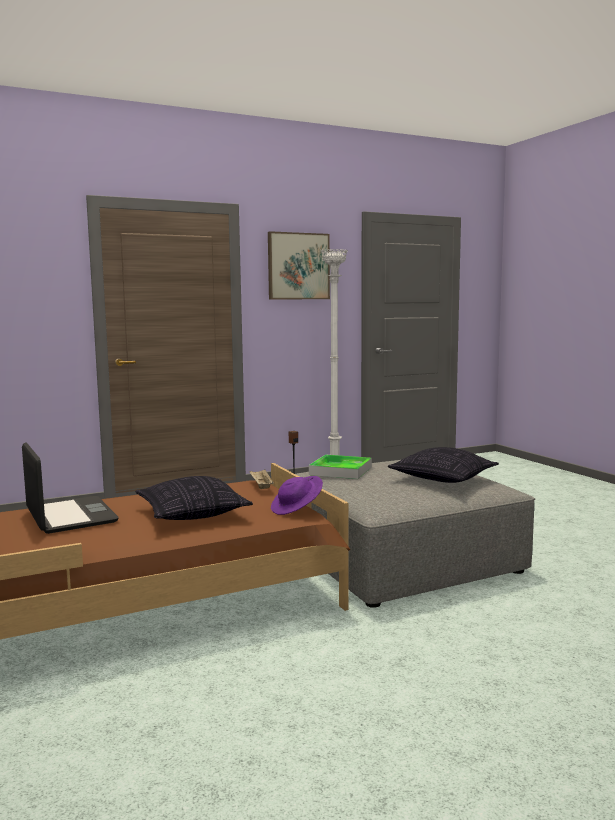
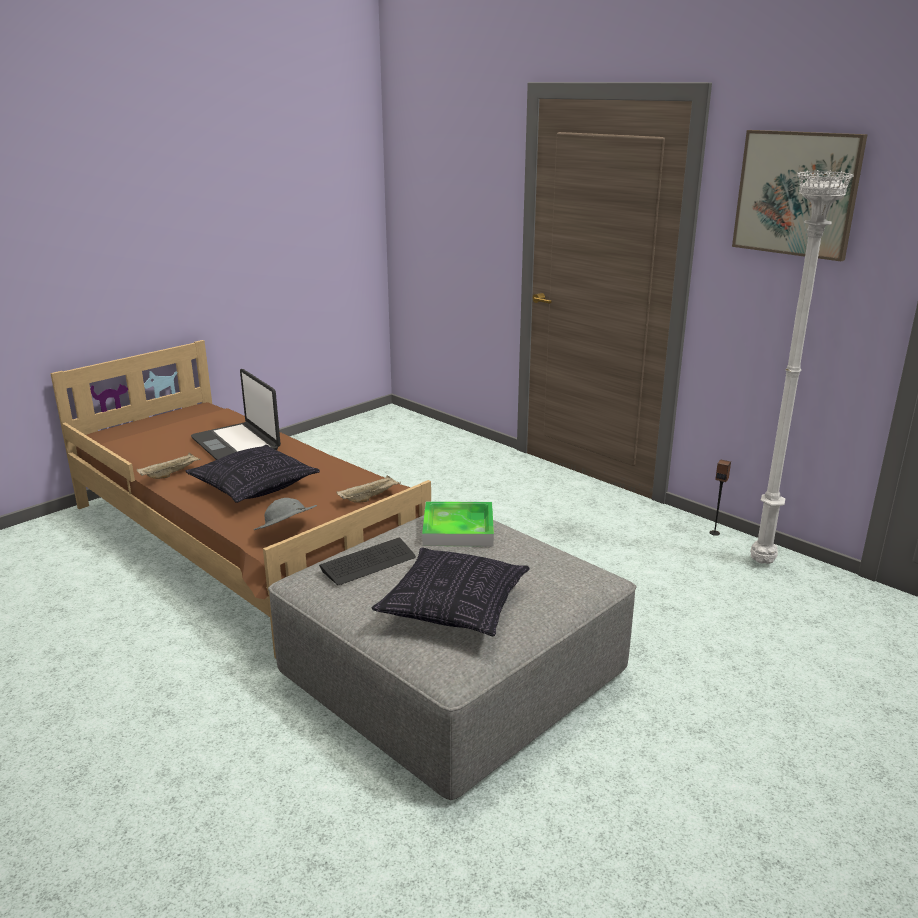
camera: 70 degrees right, 15 degrees up
laptop [22,442,119,534] -> laptop turned 105 degrees clockwise [191,369,281,460]
purple hat [271,476,323,515] -> grey hat [254,498,317,530]
none -> beige tray [137,453,201,479]
none -> keyboard [319,537,416,585]

